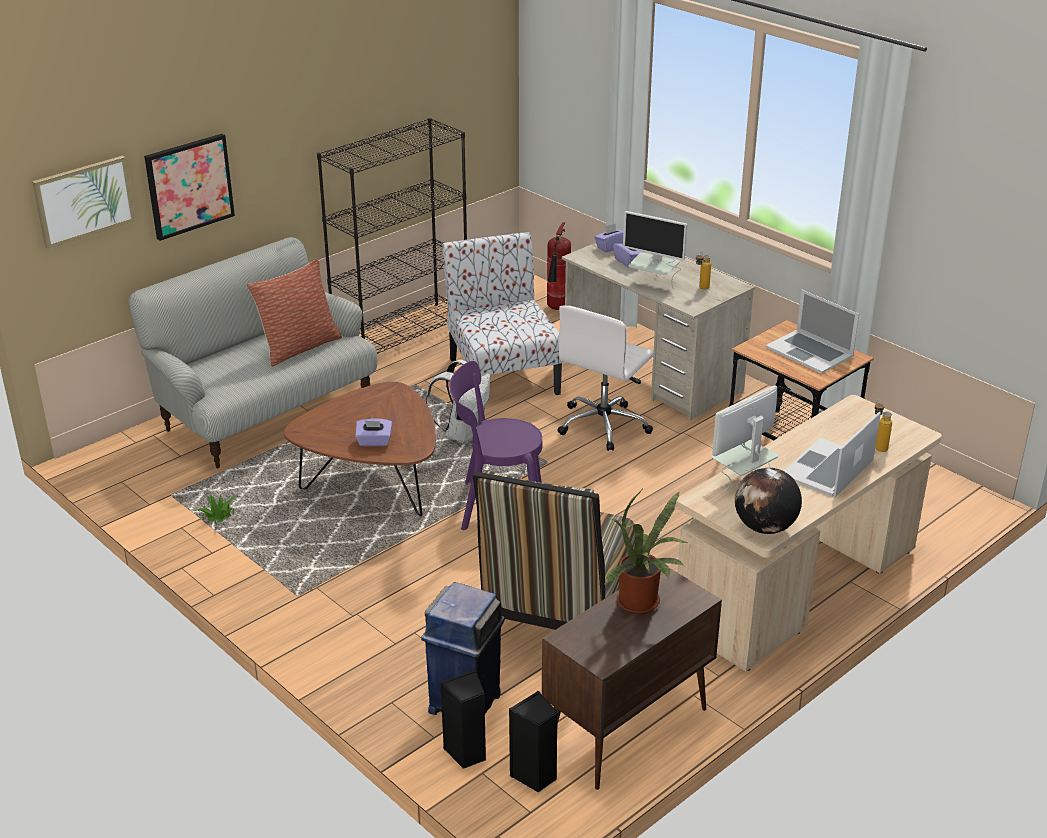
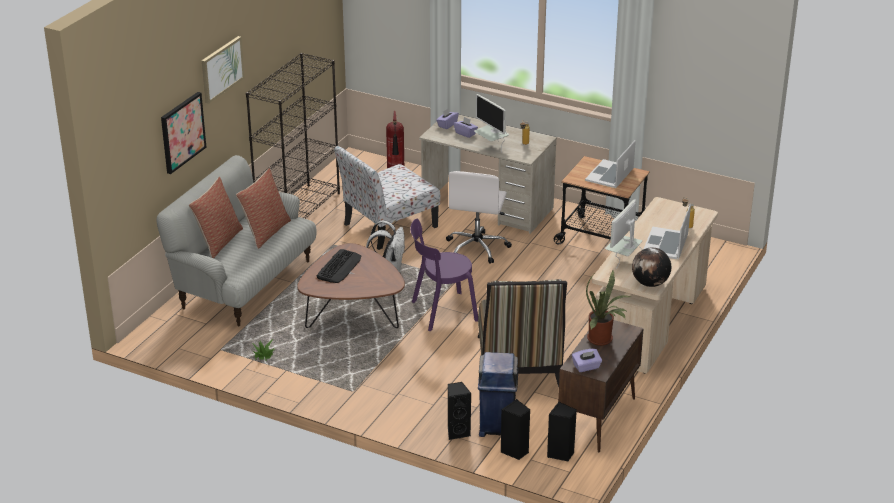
camera: 20 degrees left, 0 degrees up
picture [32,156,135,249] -> picture moved to [202,36,244,104]
purple tissue box [355,418,392,446] -> purple tissue box moved to [572,349,602,372]
chair [442,232,564,395] -> chair turned 90 degrees counterclockwise [334,146,440,250]
monitor [623,211,687,289] -> monitor turned 45 degrees clockwise [474,94,509,152]
laptop [766,290,859,374] -> laptop turned 90 degrees clockwise [585,140,636,188]
none -> pillow [189,177,243,259]
none -> keyboard [317,249,361,283]
none -> black speaker [448,382,472,440]

